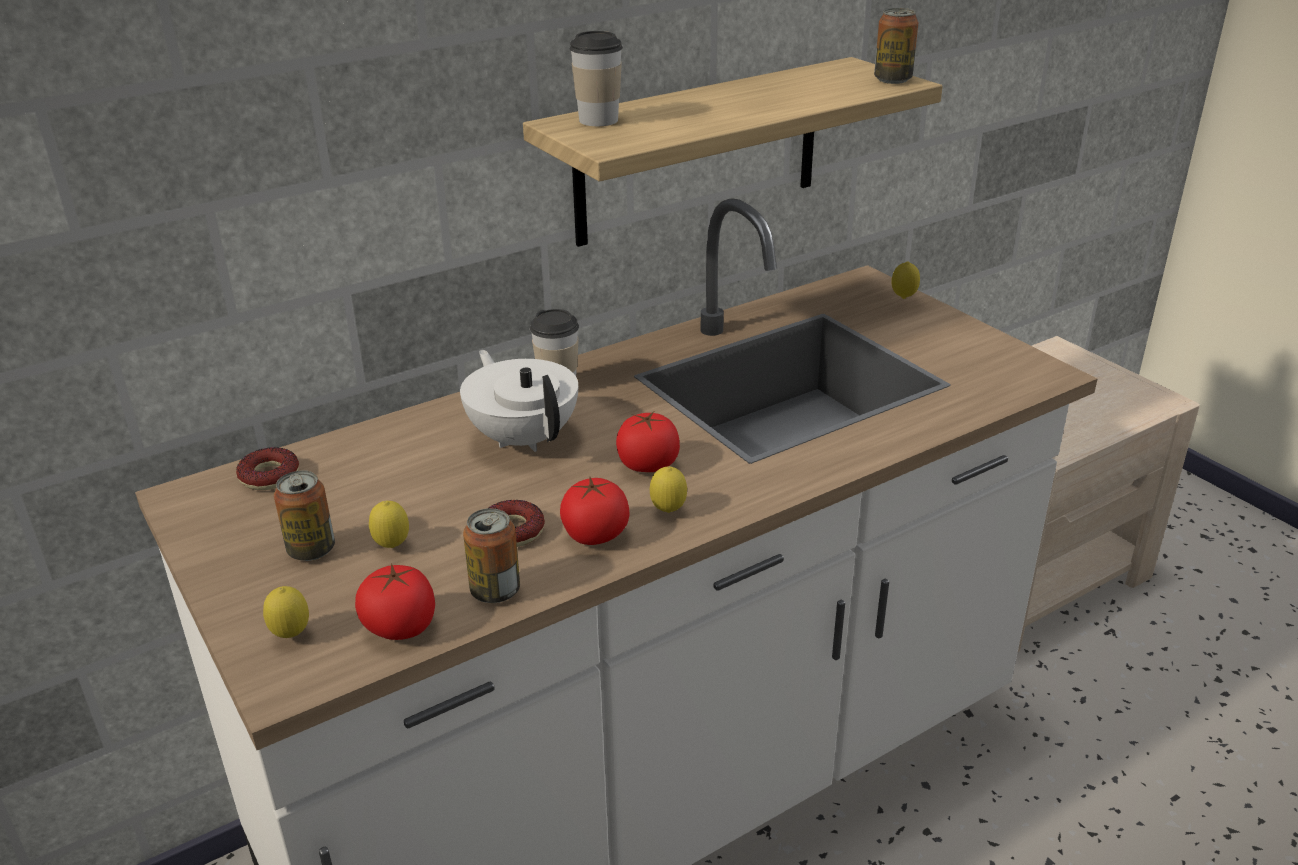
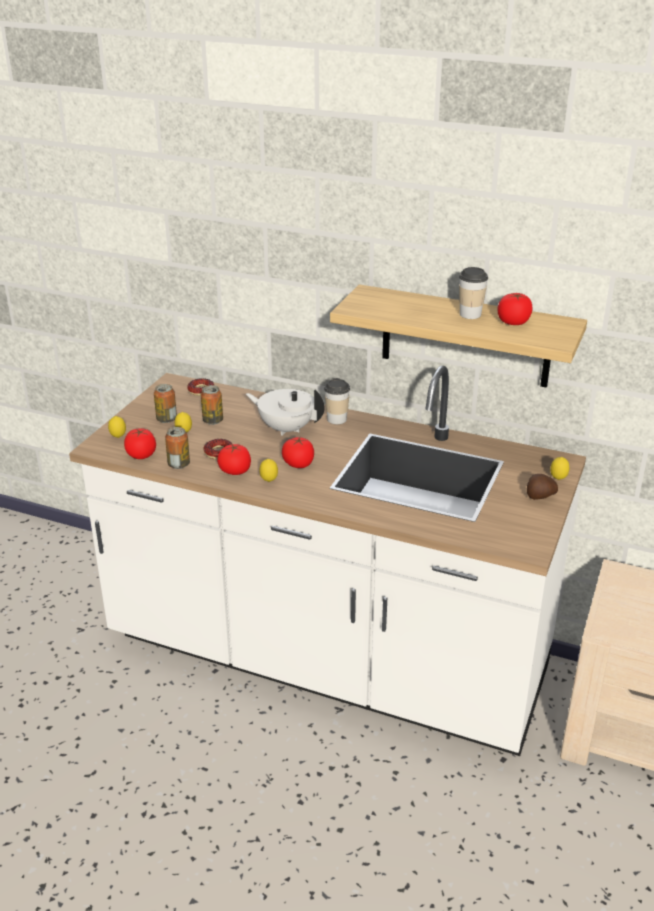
camera: 55 degrees right, 0 degrees up
white teapot [460,350,578,452] -> white teapot turned 90 degrees counterclockwise [246,389,324,436]
cup [570,31,623,126] -> cup moved to [459,267,488,319]
can [874,8,918,84] -> can moved to [201,385,223,425]
none -> tomato [497,293,533,325]
none -> potato [527,474,558,500]

